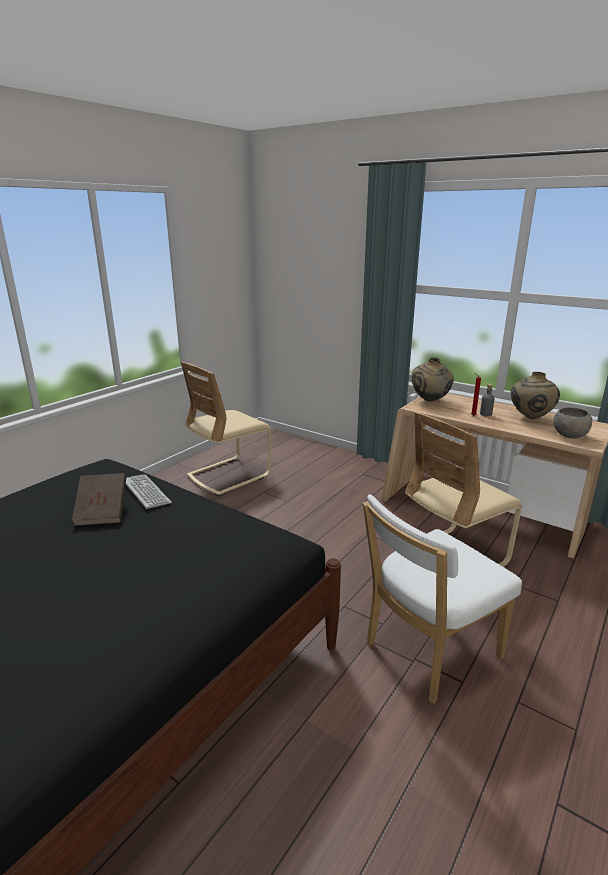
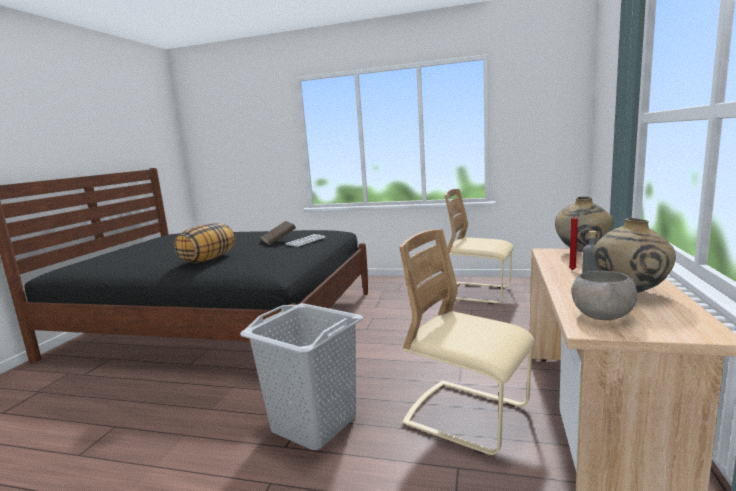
camera: 70 degrees right, 10 degrees down
white chair [363,494,522,704] -> grey laundry basket [240,303,363,450]
none -> pillow [174,223,235,263]

